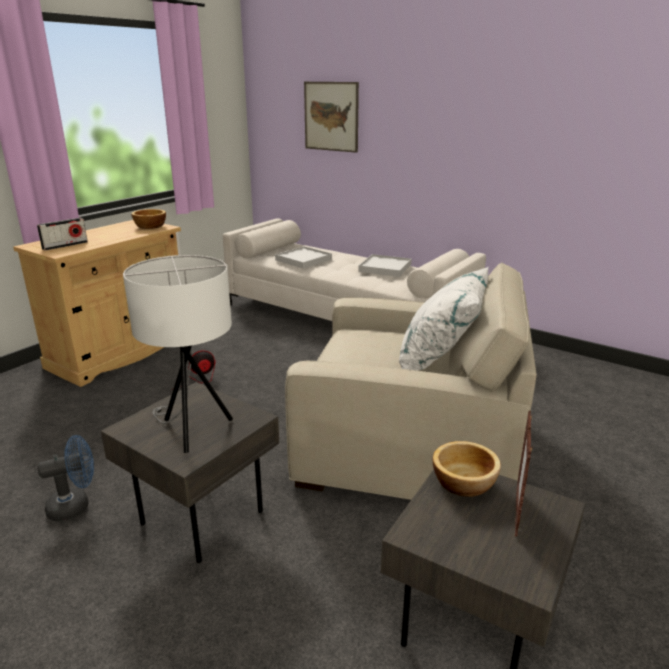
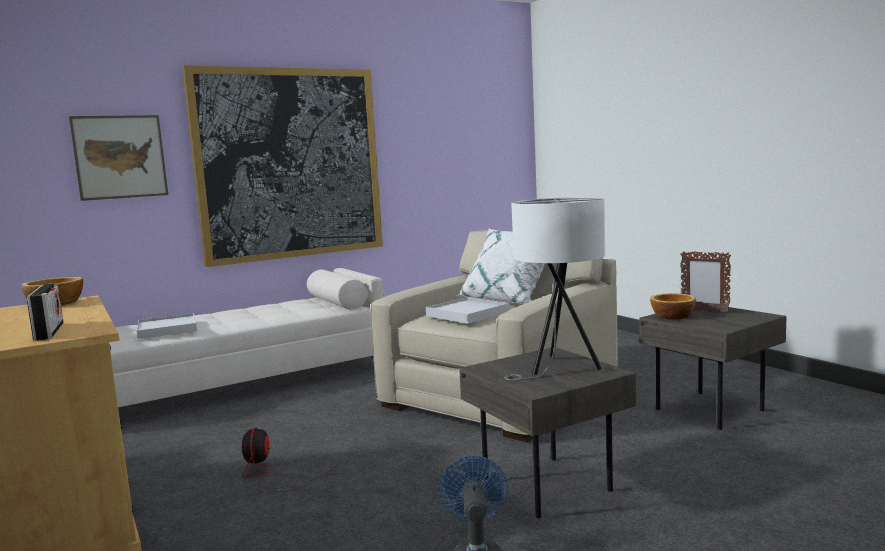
camera: 65 degrees left, 15 degrees down
white tray [358,254,412,277] -> white tray moved to [426,297,510,324]
none -> picture [182,66,383,267]

